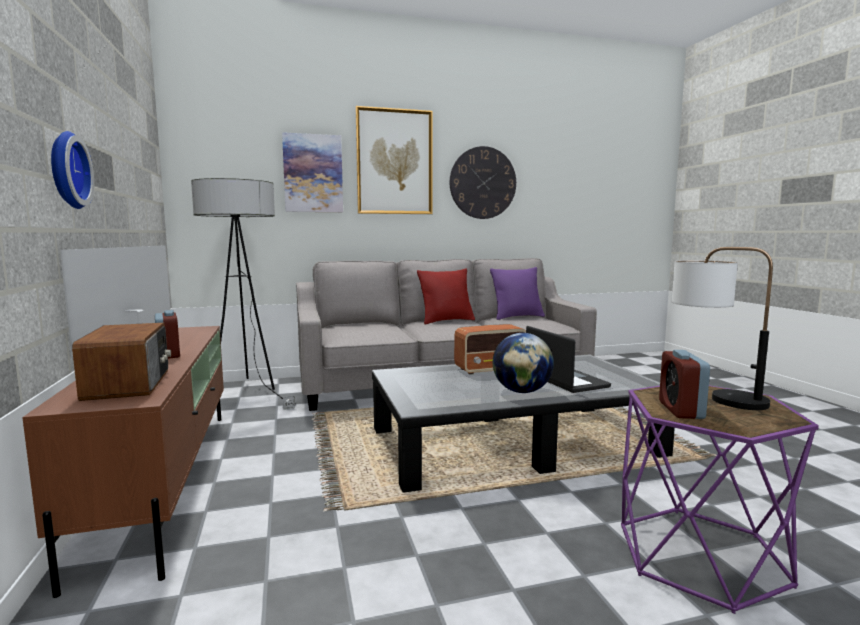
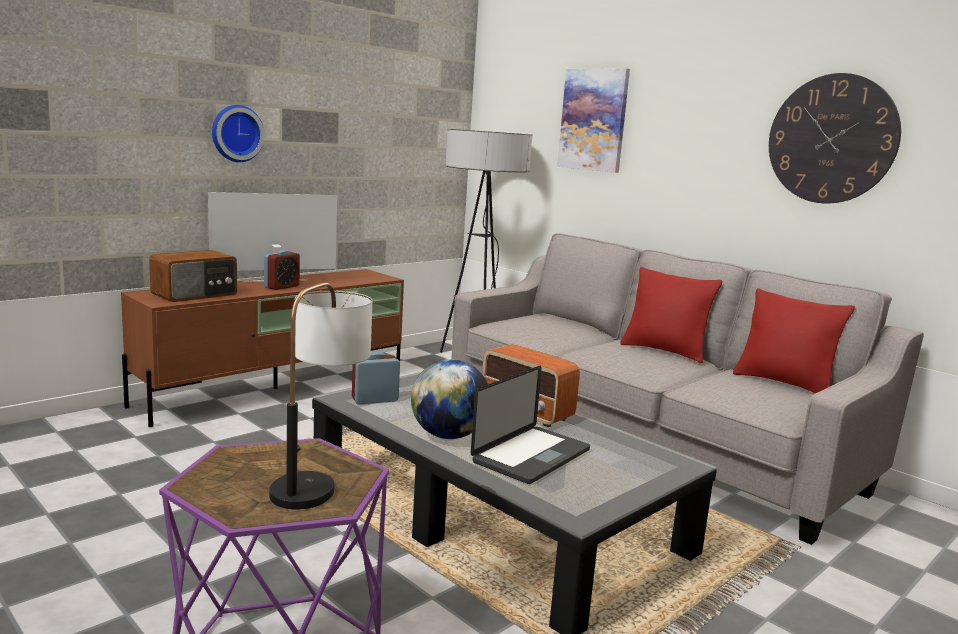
camera: 60 degrees right, 5 degrees up
picture [356,106,433,214] -> none
purple pillow [490,267,545,320] -> red pillow [733,288,855,393]
alarm clock [659,350,710,419] -> alarm clock moved to [352,352,400,404]

